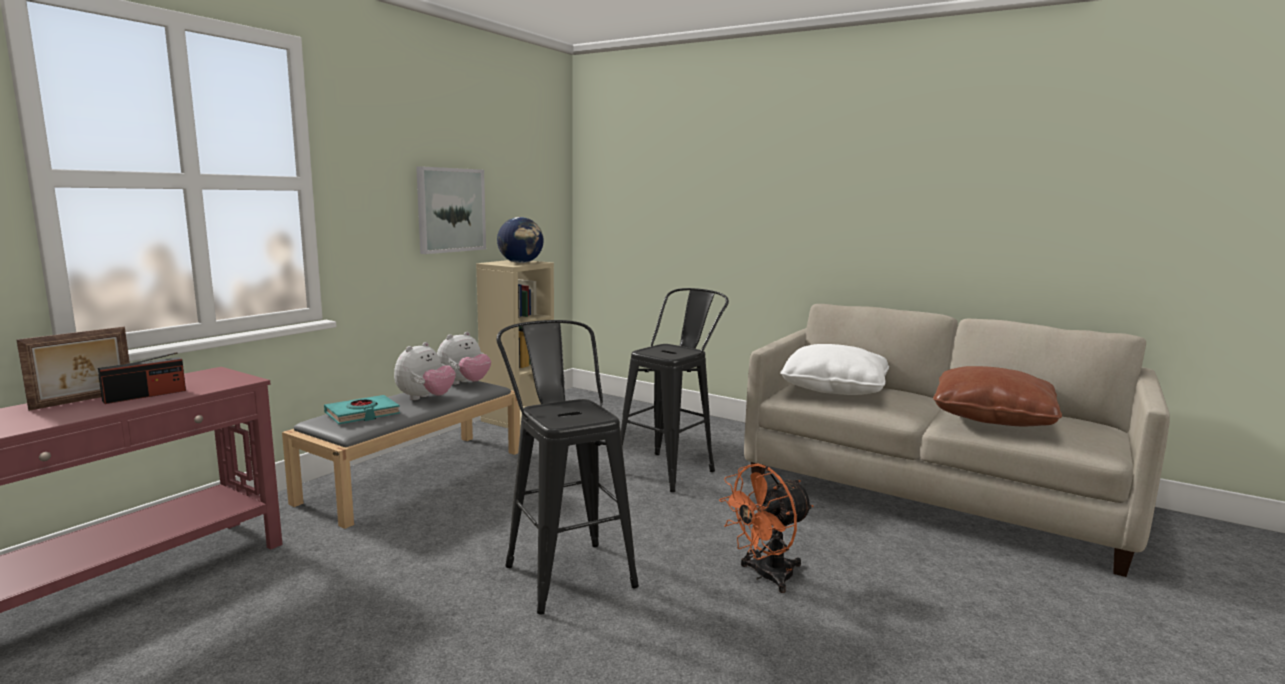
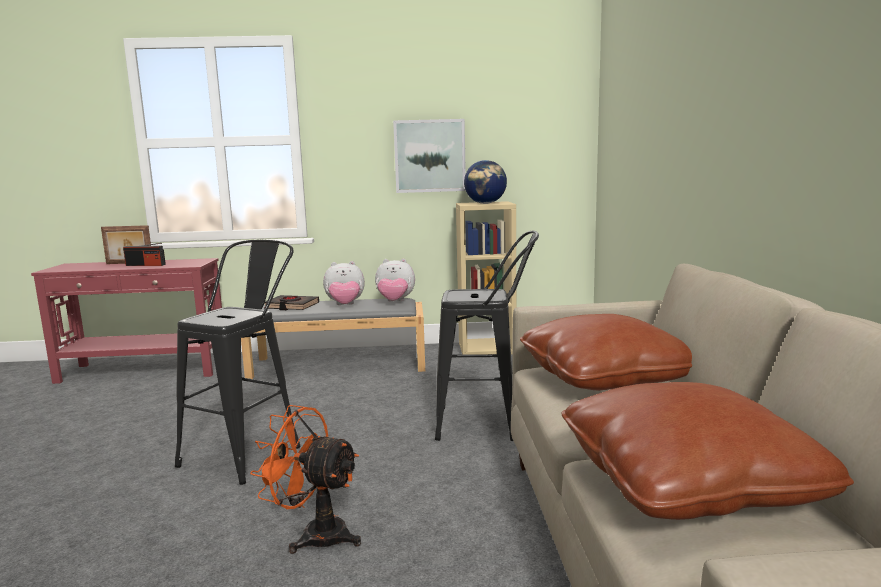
camera: 55 degrees right, 0 degrees up
turquoise book [324,395,400,424] -> black book [264,295,319,310]
white pillow [780,344,889,395] -> brown pillow [520,314,692,391]

